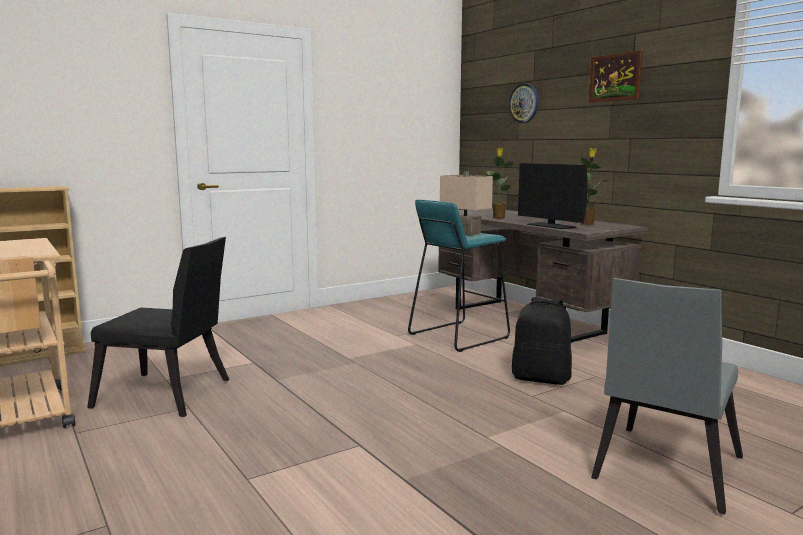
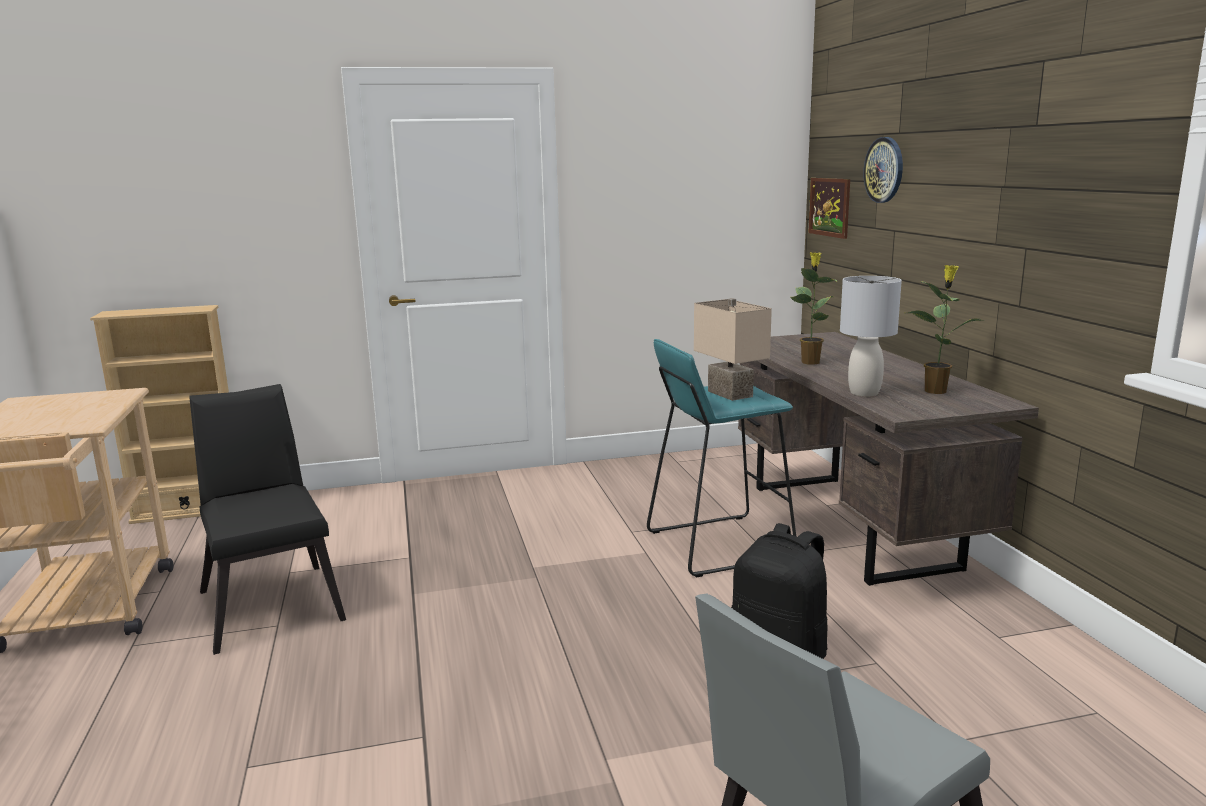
camera: 20 degrees right, 5 degrees up
black chair [87,237,230,417] -> black chair turned 150 degrees counterclockwise [189,384,346,655]
monitor [518,163,588,229] -> grey table lamp [840,276,902,396]
picture [588,50,643,103] -> picture moved to [808,178,850,239]

